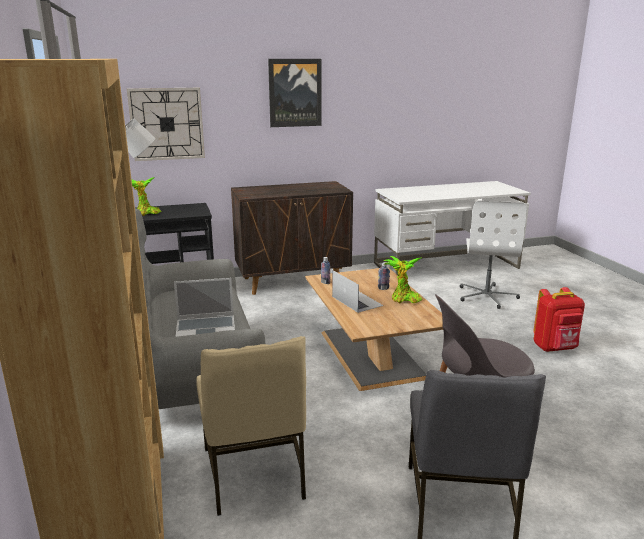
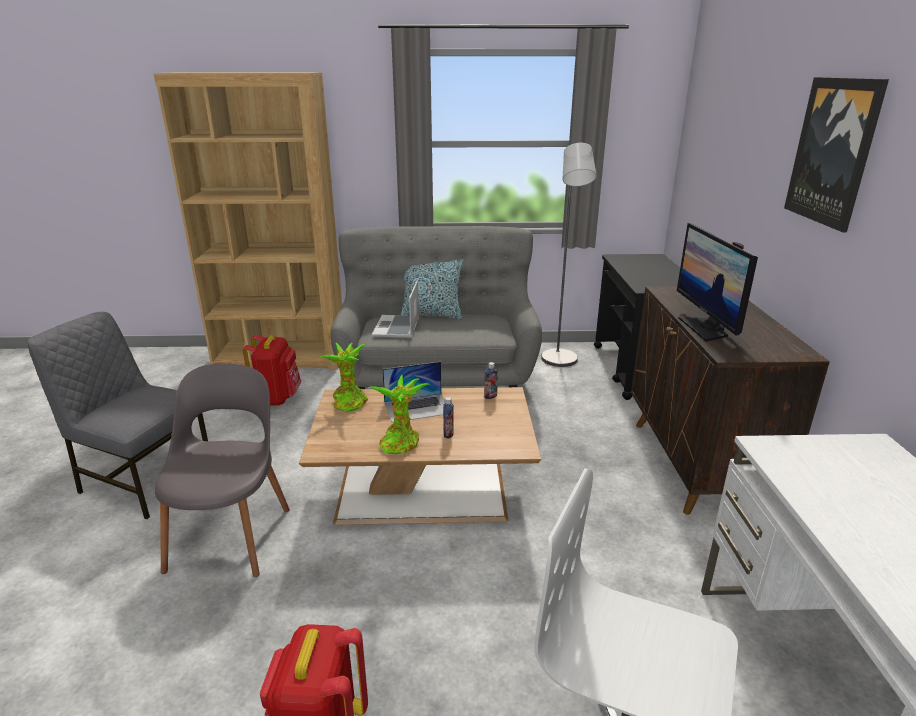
camera: 105 degrees right, 5 degrees up
wall clock [127,88,205,161] -> none
potted plant [131,177,161,216] -> potted plant moved to [320,343,368,412]
beige chair [196,336,306,516] -> red backpack [243,335,301,406]
none -> pillow [401,259,463,319]
none -> monitor [677,223,758,341]

